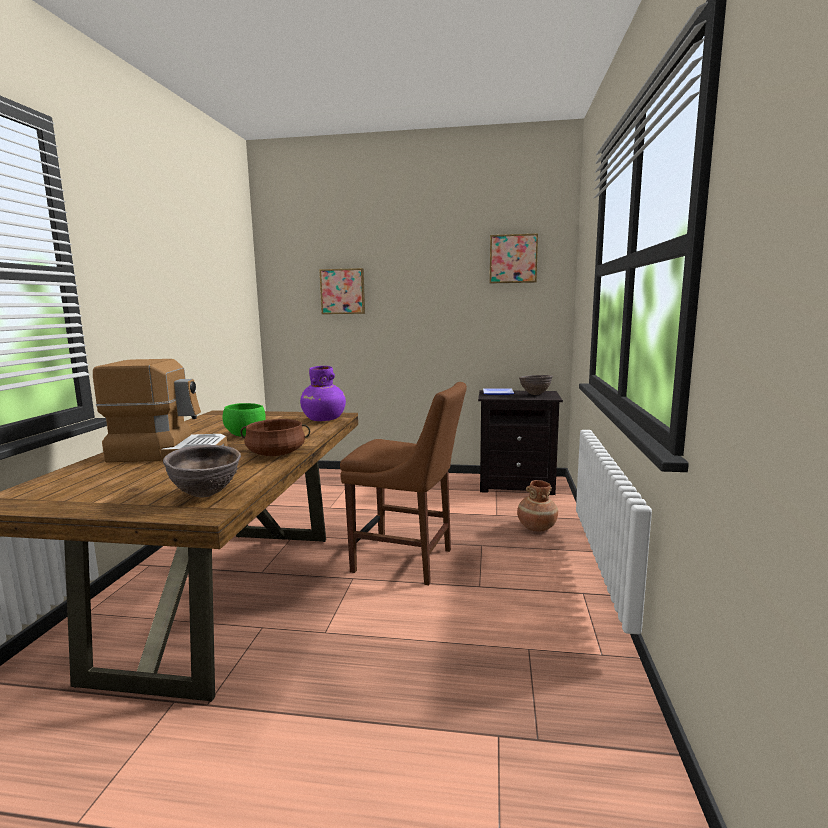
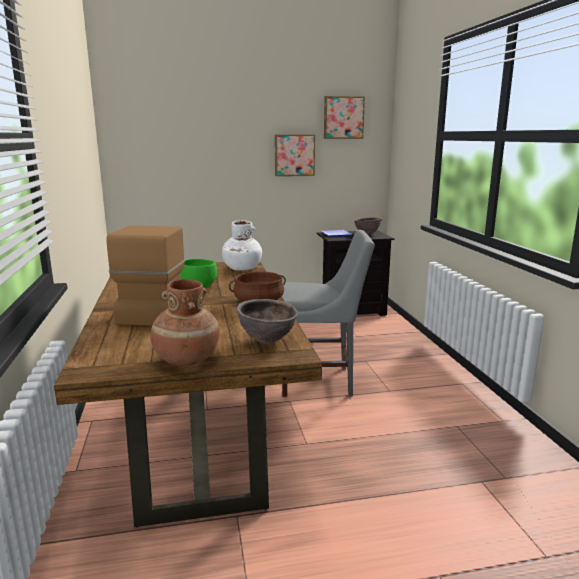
camera: 20 degrees left, 5 degrees up
coffee machine [93,359,227,463] -> coffee machine turned 60 degrees counterclockwise [106,226,185,326]
purple vase [300,366,346,421] -> white vase [222,220,262,271]
picture [319,268,365,314] -> picture moved to [275,134,315,176]
brown chair [340,382,467,585] -> grey chair [282,230,375,397]
brown vase [517,480,558,531] -> brown vase moved to [150,279,220,366]

